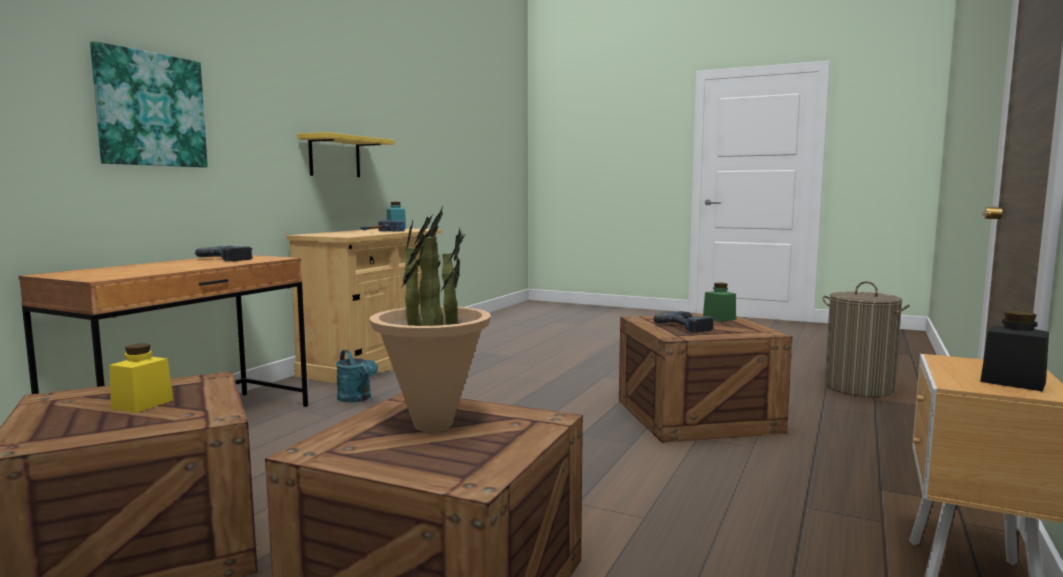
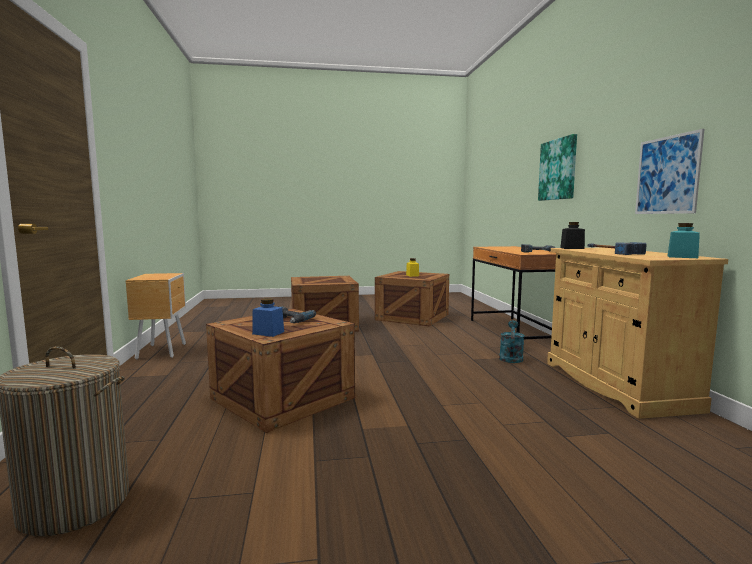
camera: 145 degrees right, 0 degrees up
yellow shelf [297,132,395,177] -> picture [635,129,704,214]
turquoise watering can [336,350,378,403] -> turquoise watering can turned 90 degrees clockwise [499,320,524,363]
potted plant [369,206,491,432] -> none
green jar [703,283,736,322] -> blue jar [252,298,284,337]
black jar [980,311,1049,392] -> black jar moved to [560,222,585,249]

